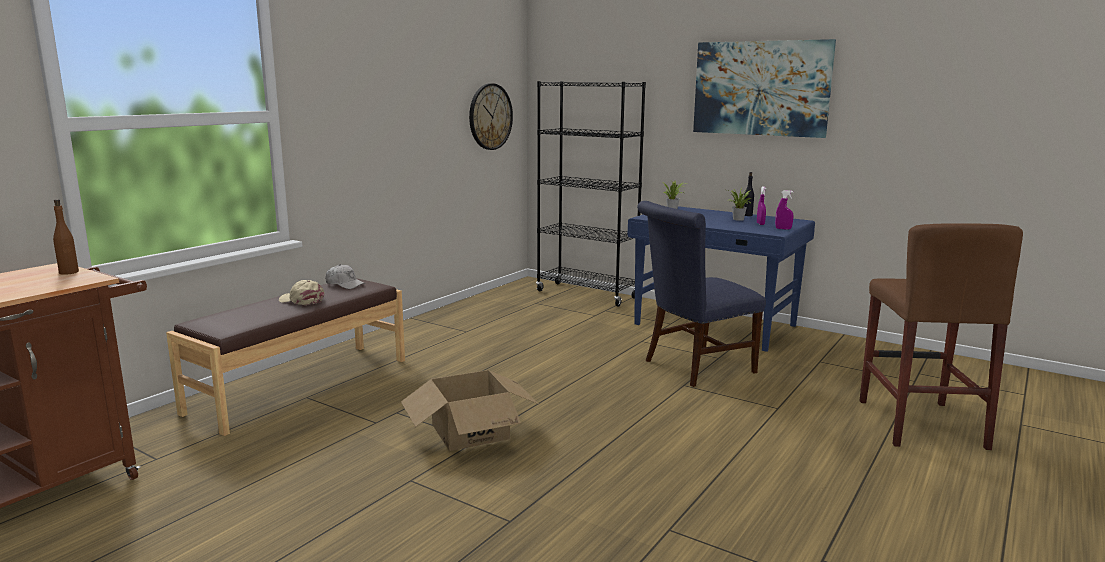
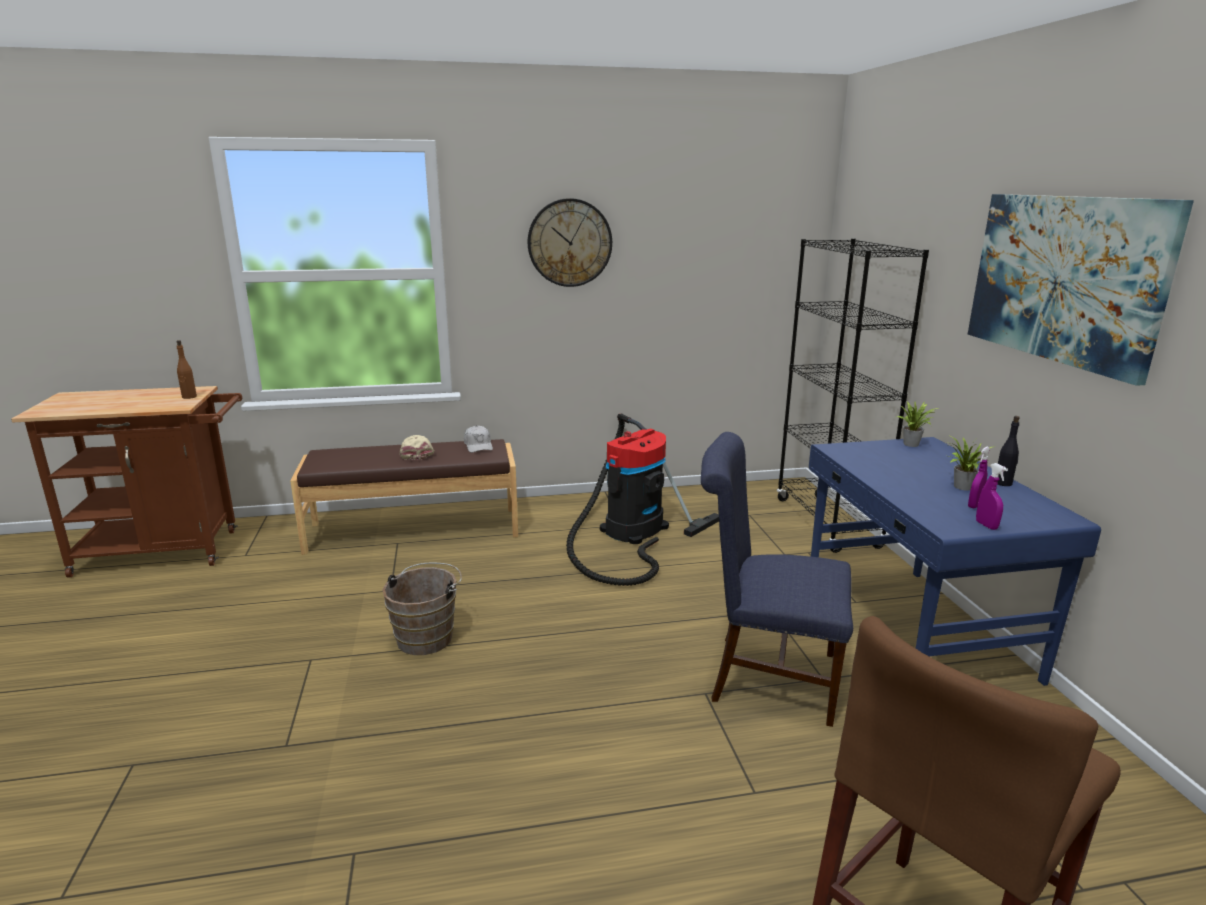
camera: 45 degrees right, 5 degrees up
cardboard box [401,370,538,451] -> brown bucket [382,563,462,655]
wall clock [469,83,513,150] -> wall clock moved to [528,198,612,287]
none -> vacuum cleaner [566,414,719,586]

